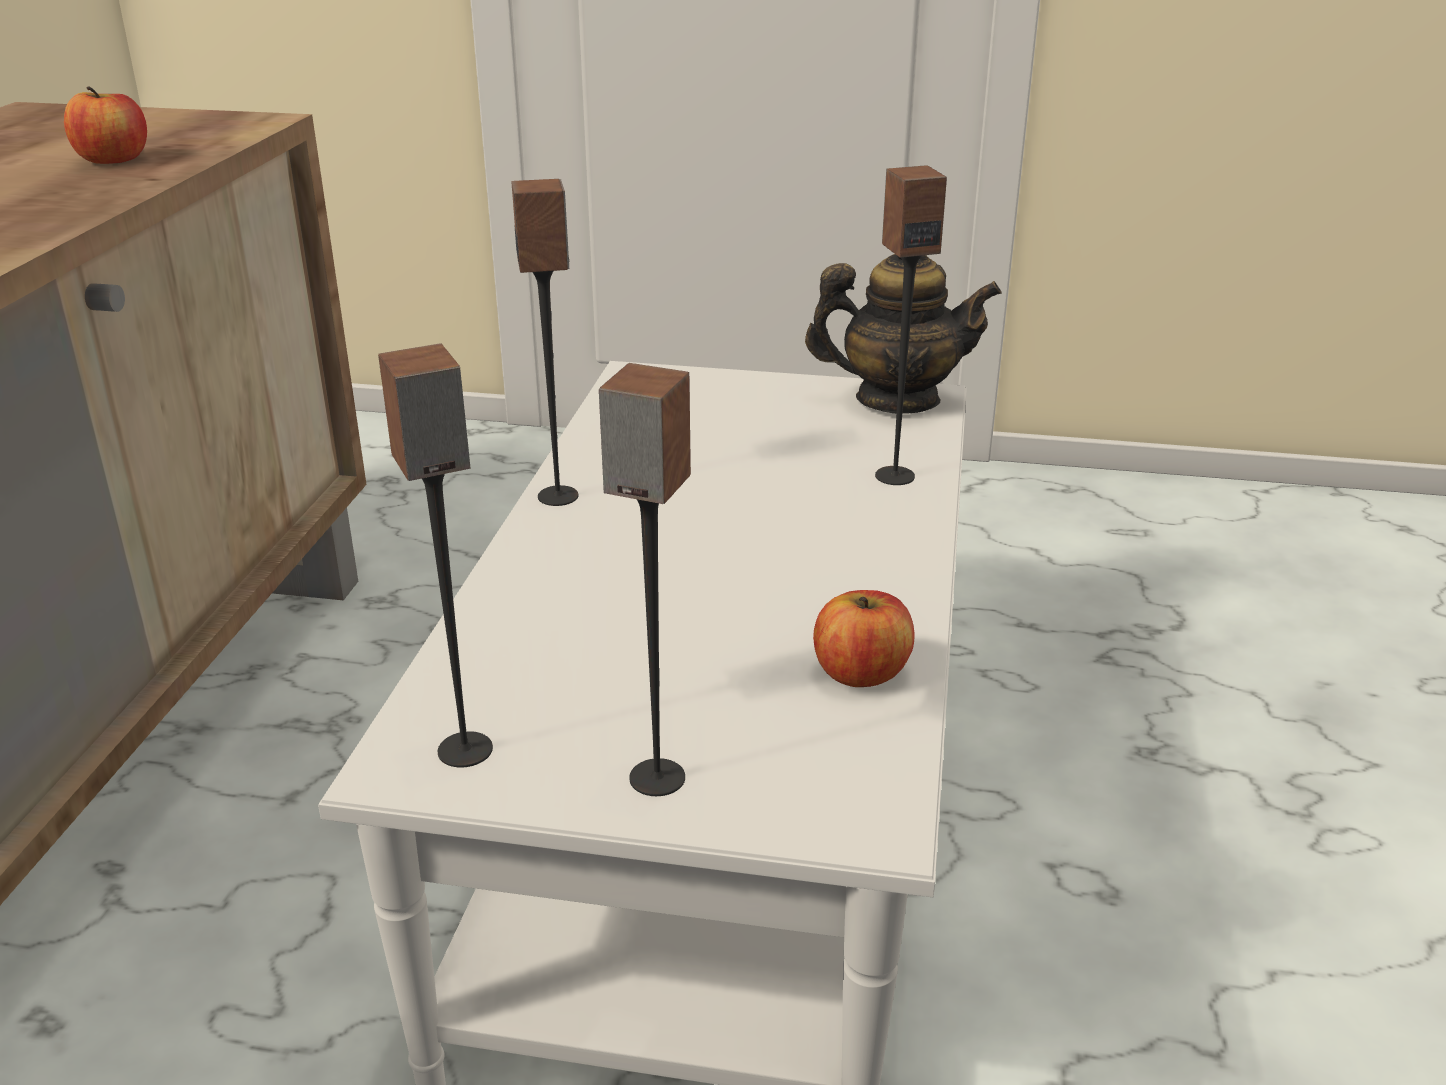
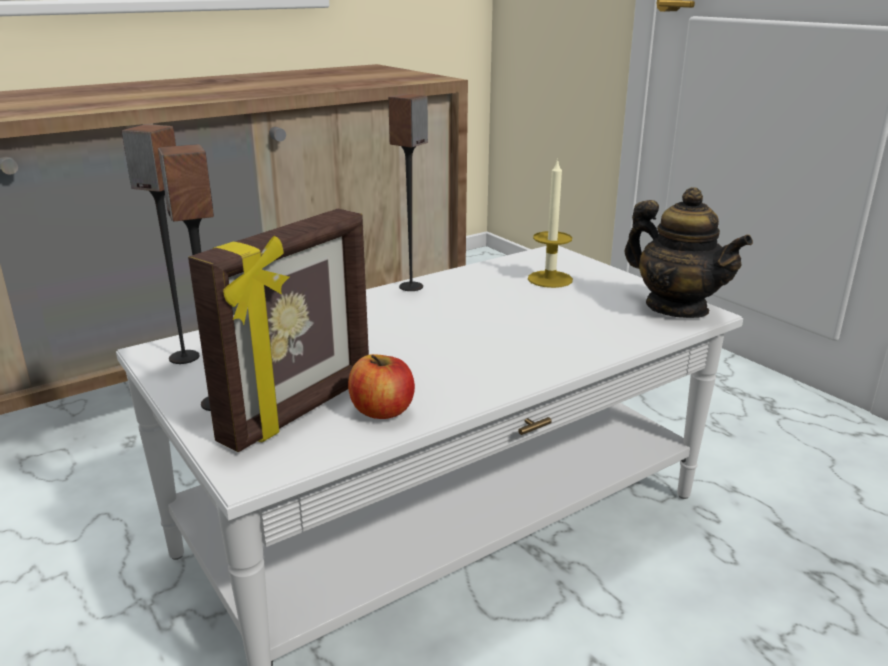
camera: 45 degrees right, 5 degrees down
apple [64,87,147,164] -> none
speaker [875,165,947,485] -> none
none -> picture frame [188,209,369,452]
none -> candle [528,158,573,288]

